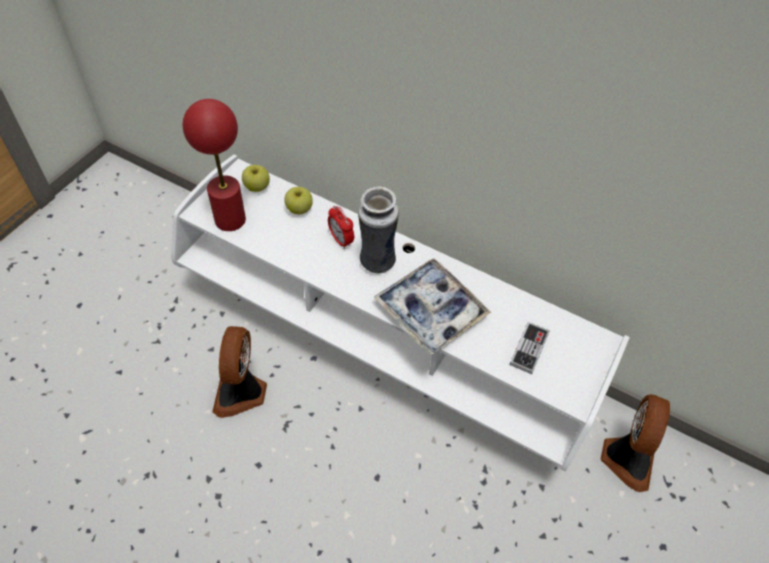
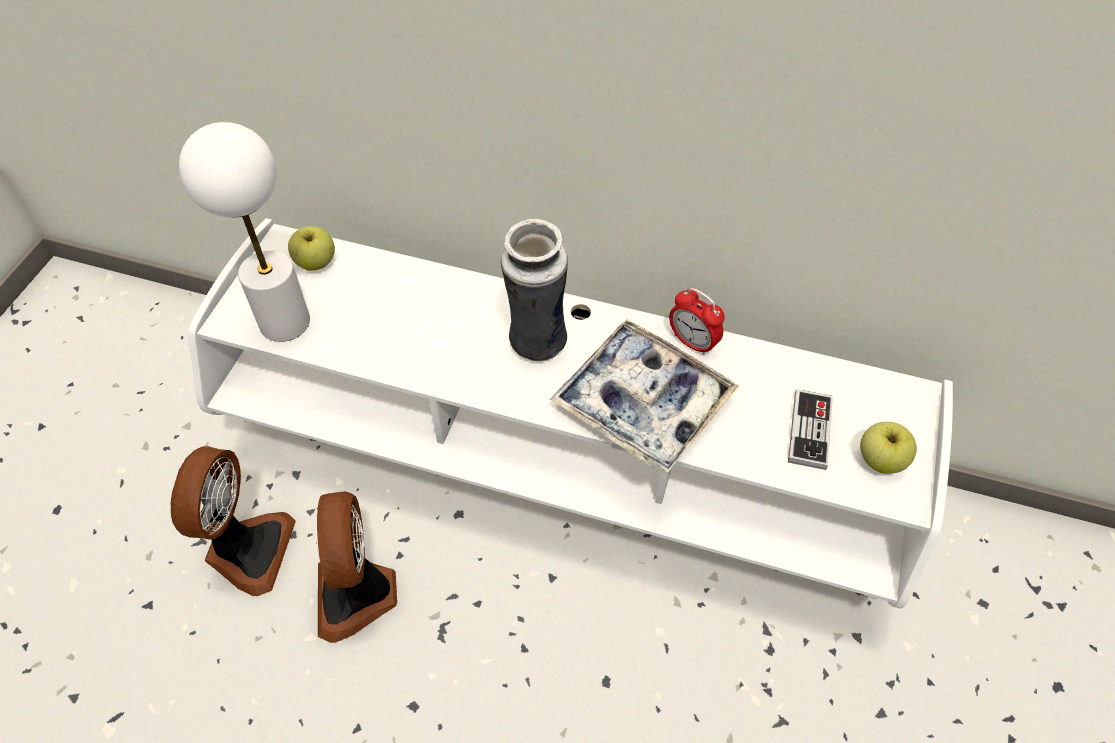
camera: 10 degrees left, 0 degrees up
red table lamp [183,99,246,231] -> white table lamp [179,122,310,342]
apple [284,187,313,214] -> apple moved to [860,422,917,473]
alarm clock [328,206,354,249] -> alarm clock moved to [669,288,725,356]
fan [601,394,670,492] -> fan moved to [171,446,296,596]

